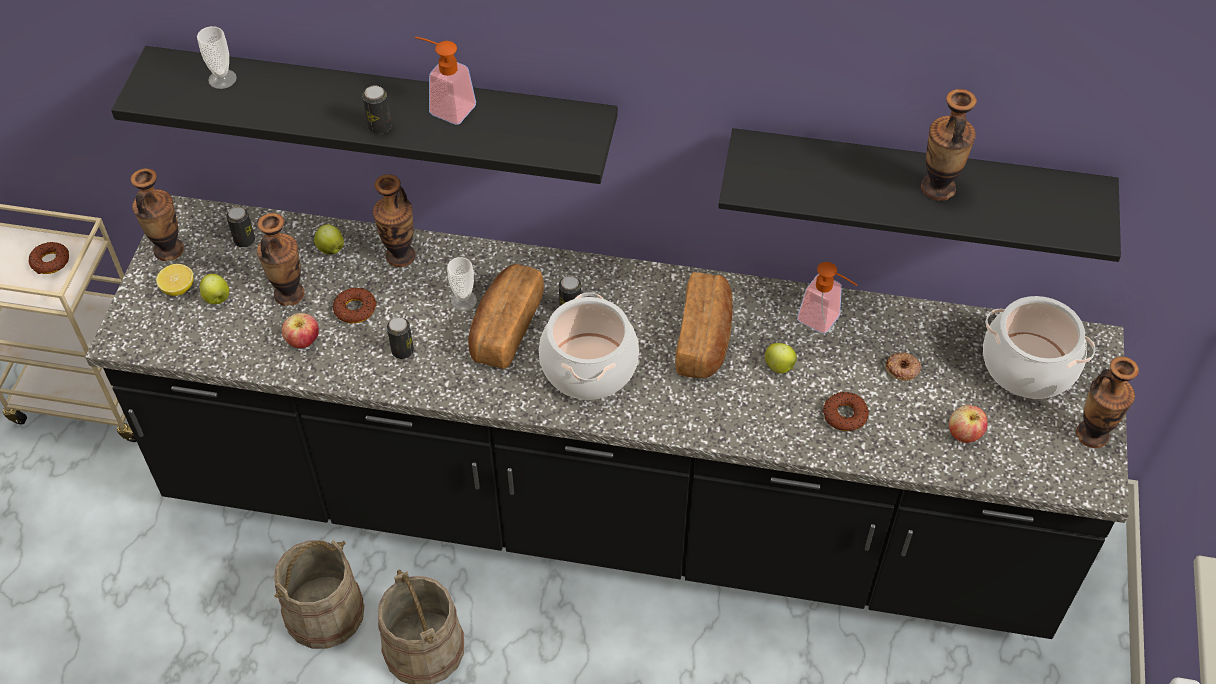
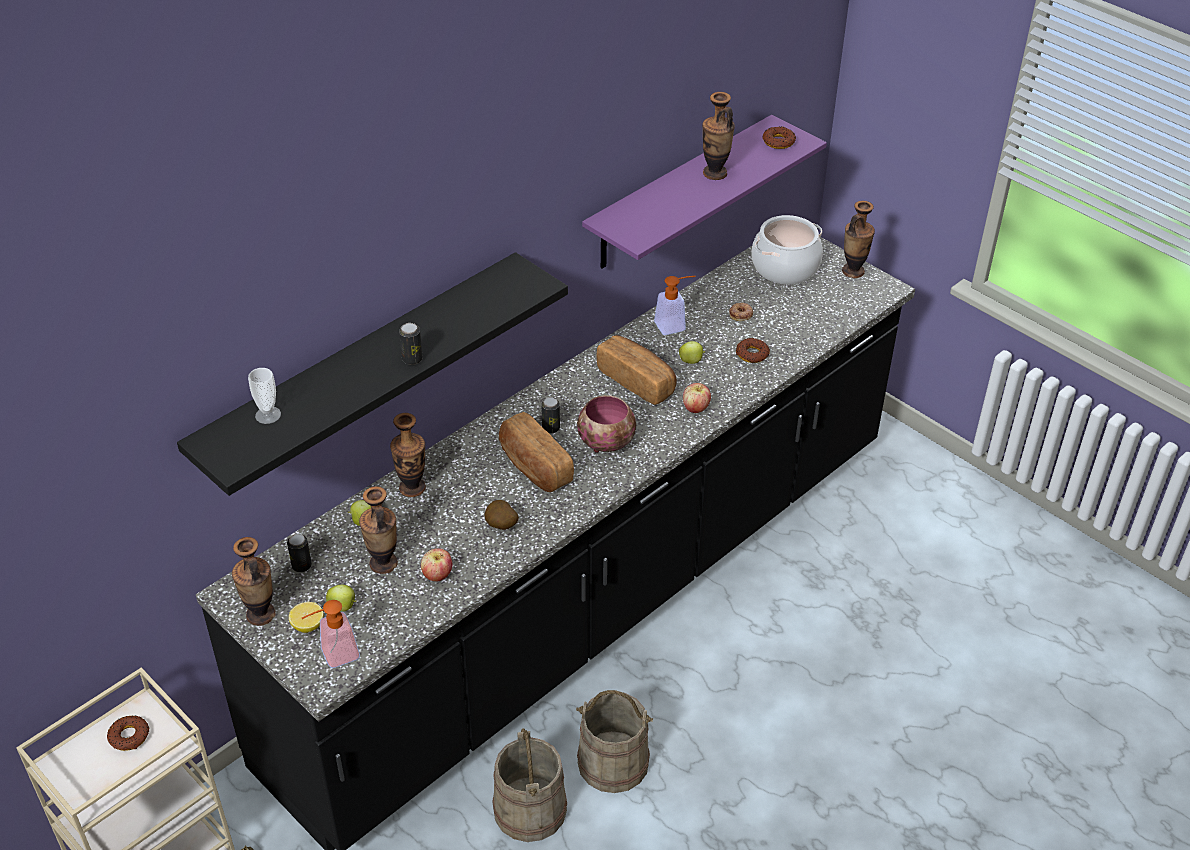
camera: 55 degrees left, 10 degrees down
donut [333,288,377,323] -> donut moved to [762,126,796,149]
can [387,317,414,359] -> potato [484,500,519,530]
soap dispenser [415,37,476,125] -> soap dispenser moved to [302,600,360,668]
cup [447,257,477,311] -> none
cooking pot [539,292,639,400] -> bowl [577,395,636,453]
black shelf [718,128,1121,262] -> purple shelf [582,115,827,269]
apple [949,405,987,443] -> apple moved to [683,383,711,413]

